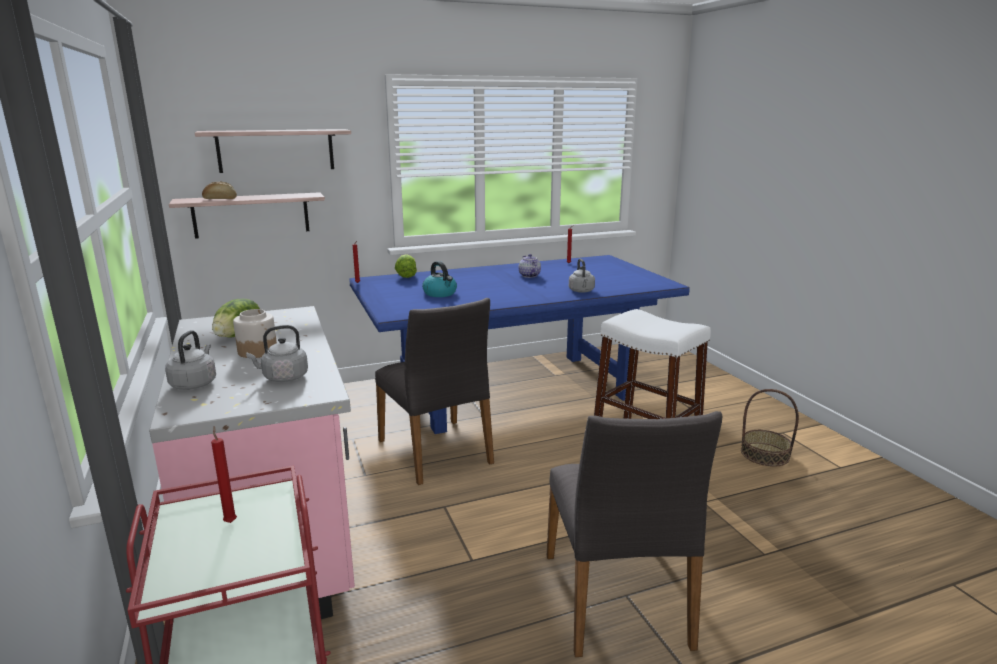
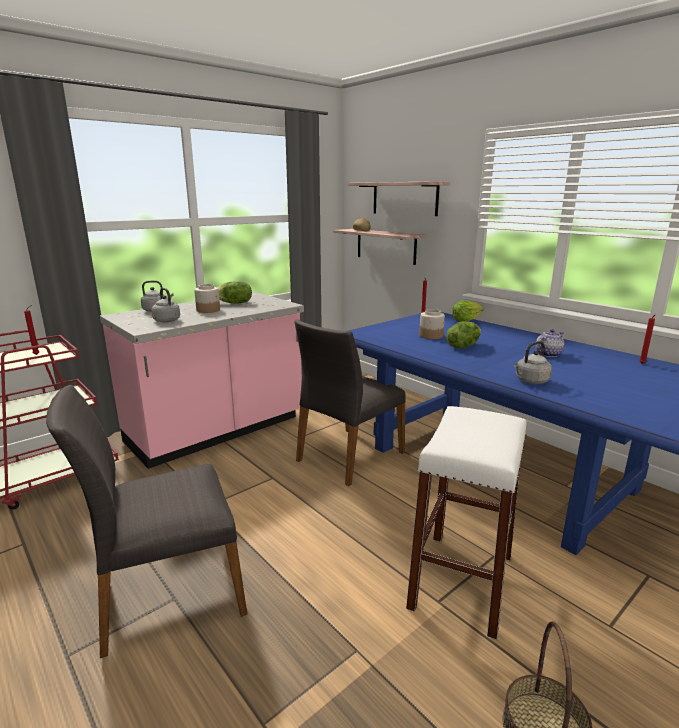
camera: 70 degrees right, 0 degrees up
kettle [422,261,457,297] -> jar [419,309,445,339]
none -> lettuce [446,321,481,348]

